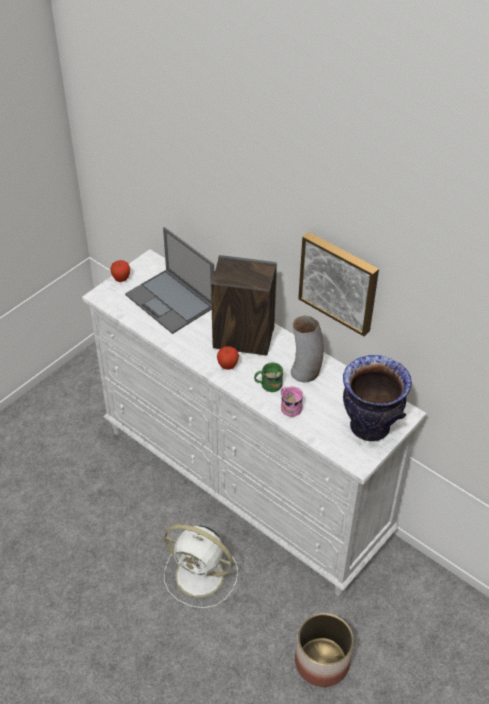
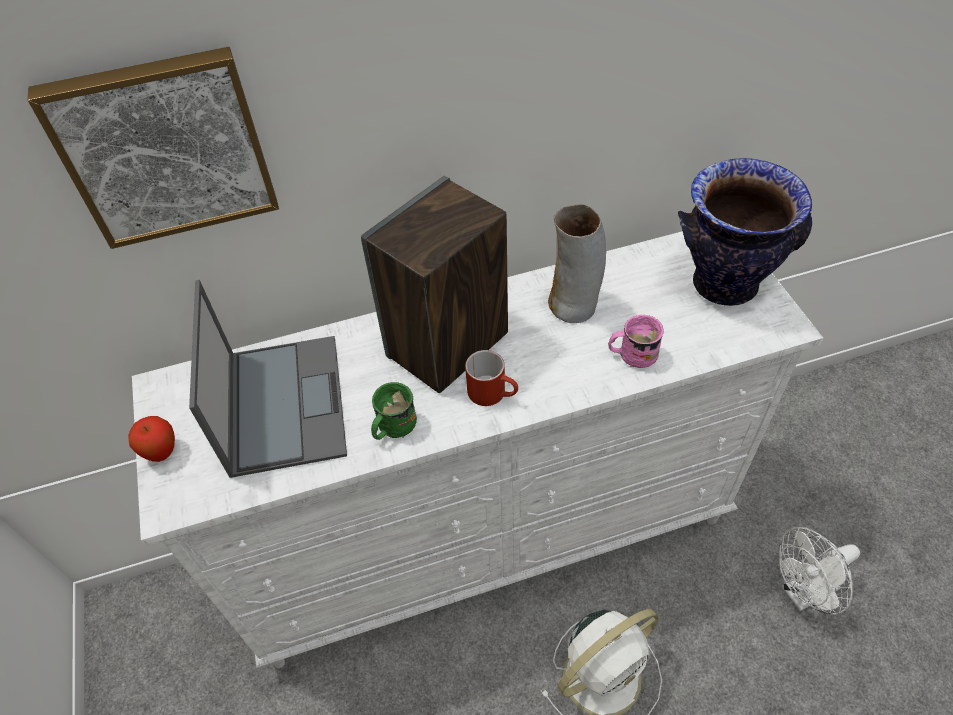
camera: 55 degrees left, 5 degrees up
laptop [125,227,214,334] -> laptop turned 90 degrees counterclockwise [189,280,347,478]
apple [217,346,239,370] -> red mug [465,350,518,406]
green mug [254,363,283,392] -> green mug moved to [371,382,417,440]
planter [295,613,354,687] -> white fan [779,527,860,615]
picture [298,232,379,336] -> picture moved to [27,47,279,249]

